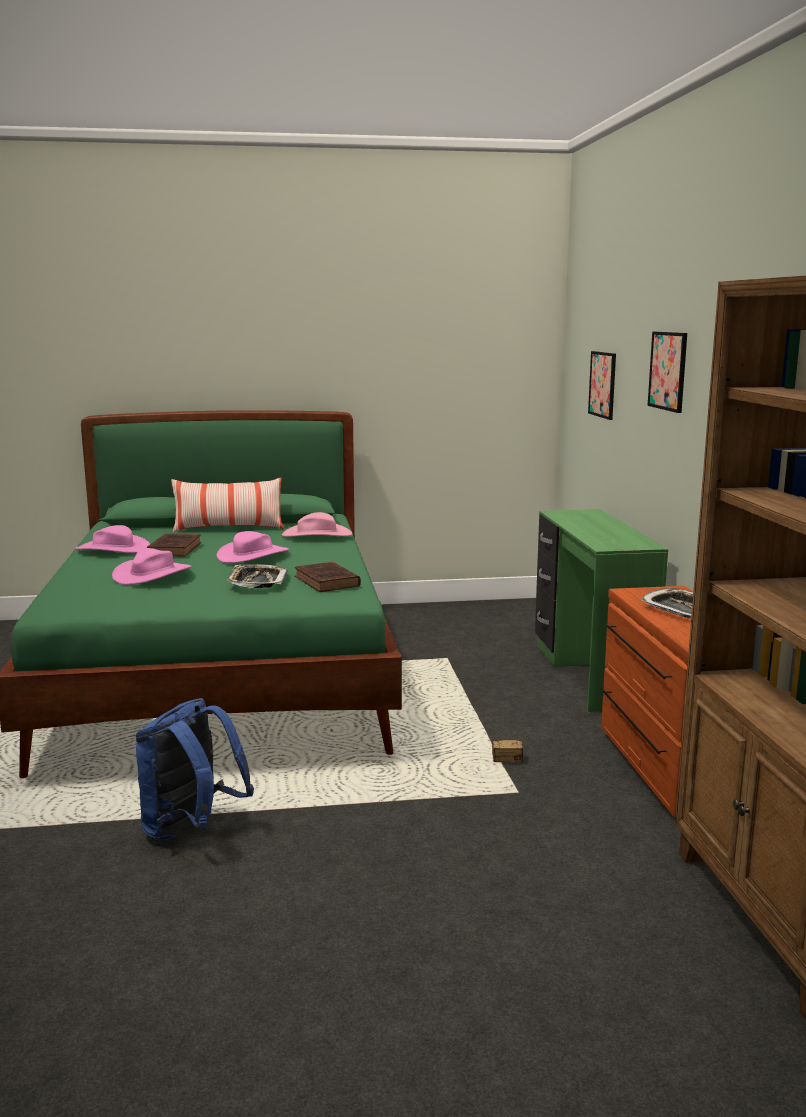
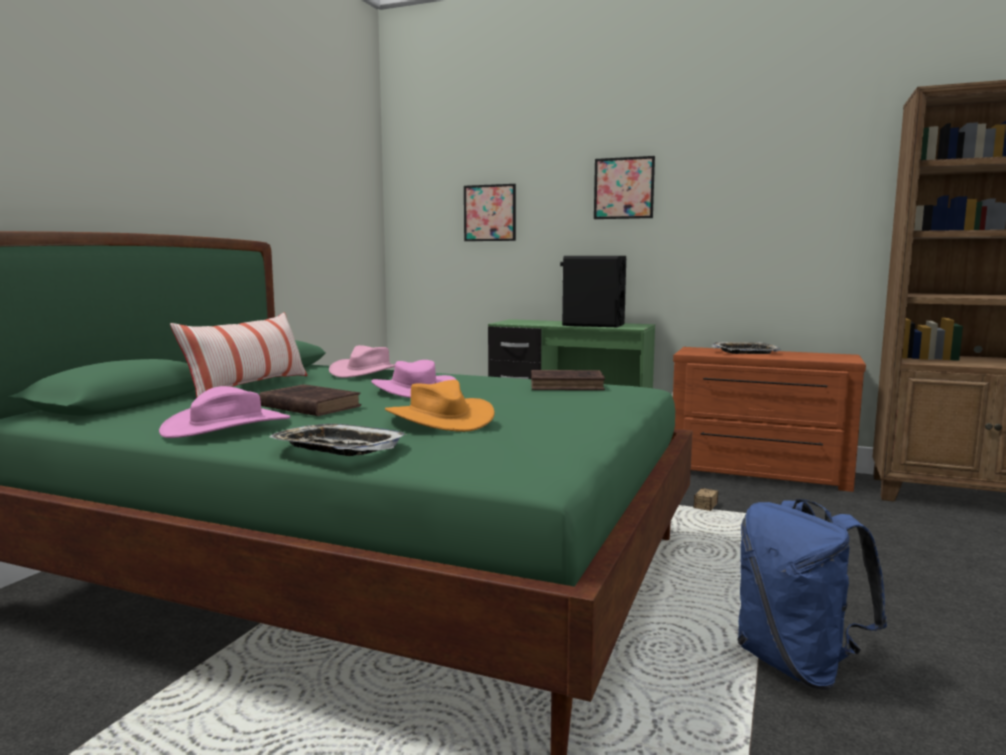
camera: 60 degrees left, 5 degrees down
pink hat [112,548,192,585] -> orange hat [385,380,495,432]
tray [227,564,288,588] -> tray moved to [269,424,406,456]
none -> black speaker [560,256,626,327]

